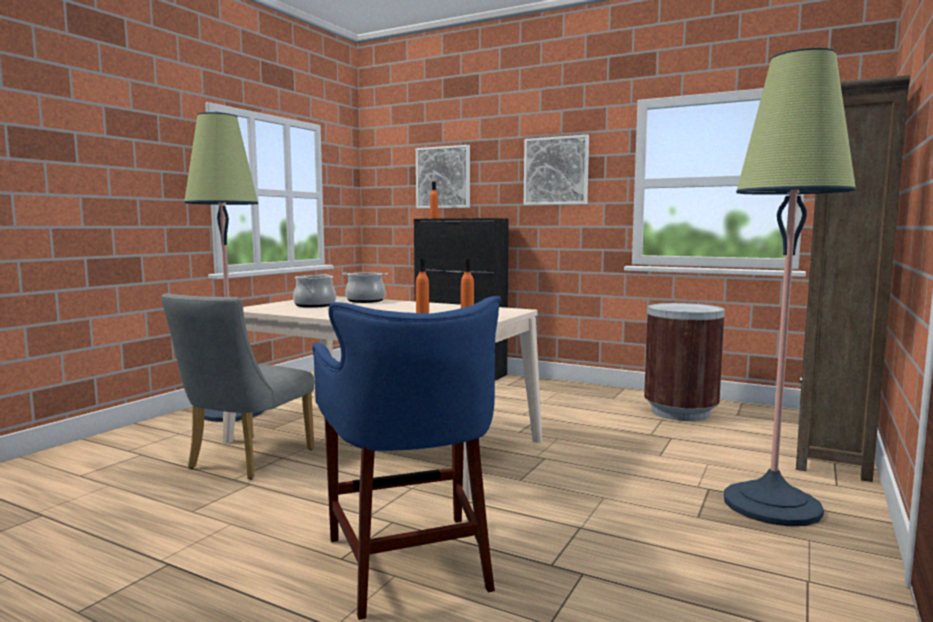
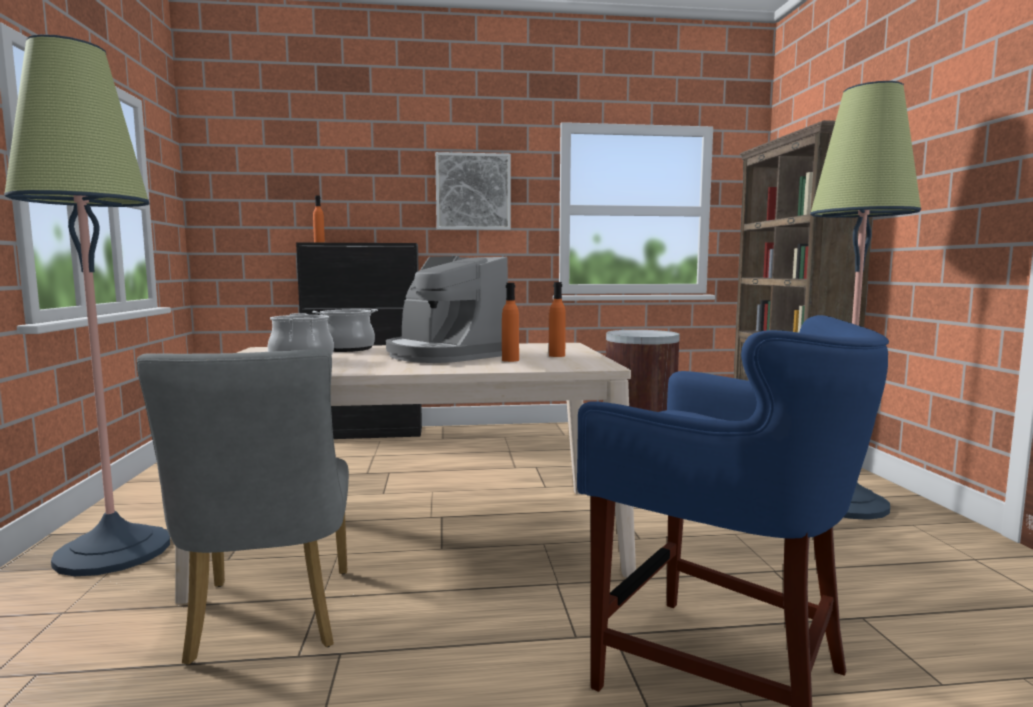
camera: 35 degrees left, 0 degrees up
picture [416,145,470,209] -> none
none -> coffee machine [386,256,508,363]

